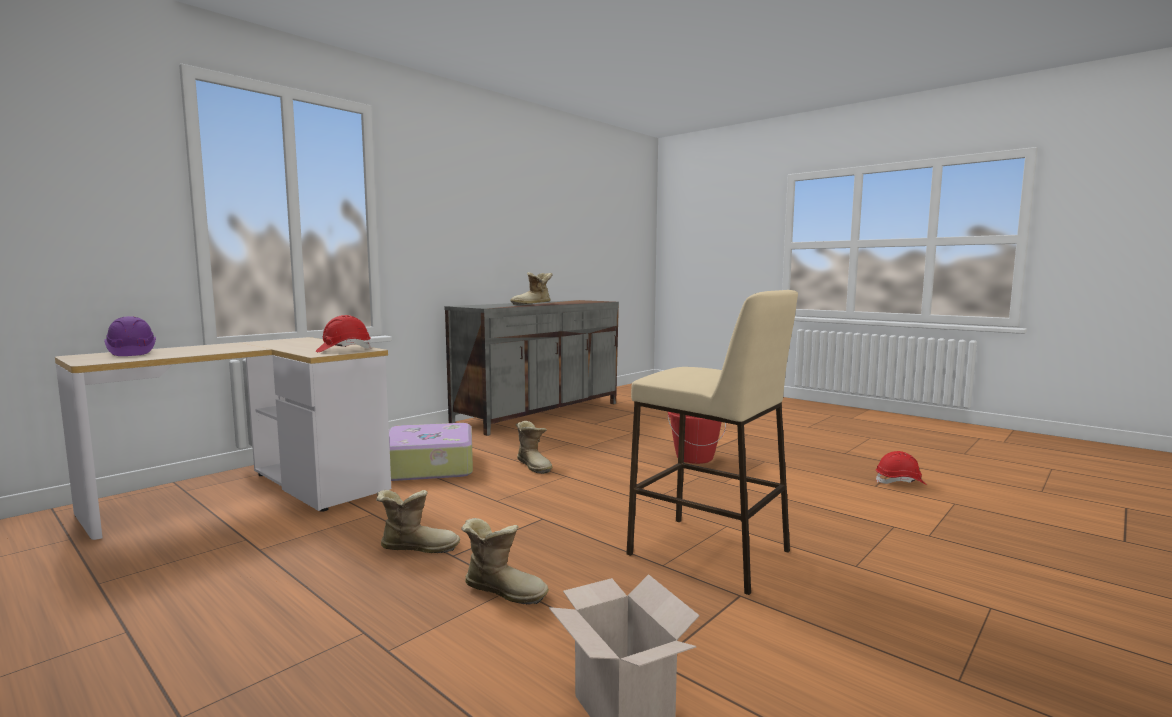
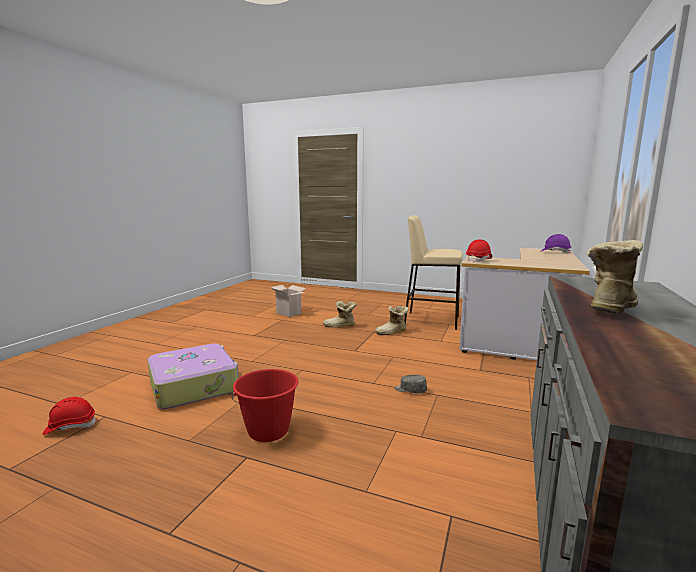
camera: 160 degrees right, 5 degrees up
suitcase [389,423,473,481] -> suitcase moved to [147,343,239,409]
boot [516,421,553,474] -> grey cap [395,375,427,393]
beige stool [626,290,798,595] -> beige stool moved to [404,215,463,330]

